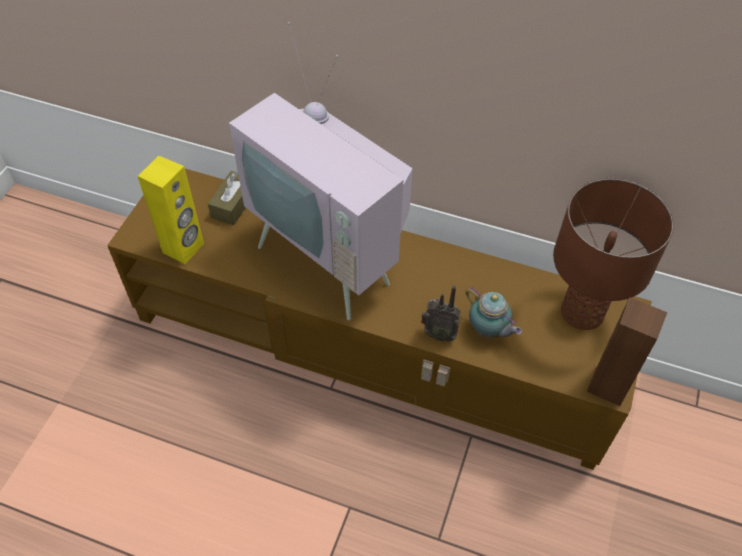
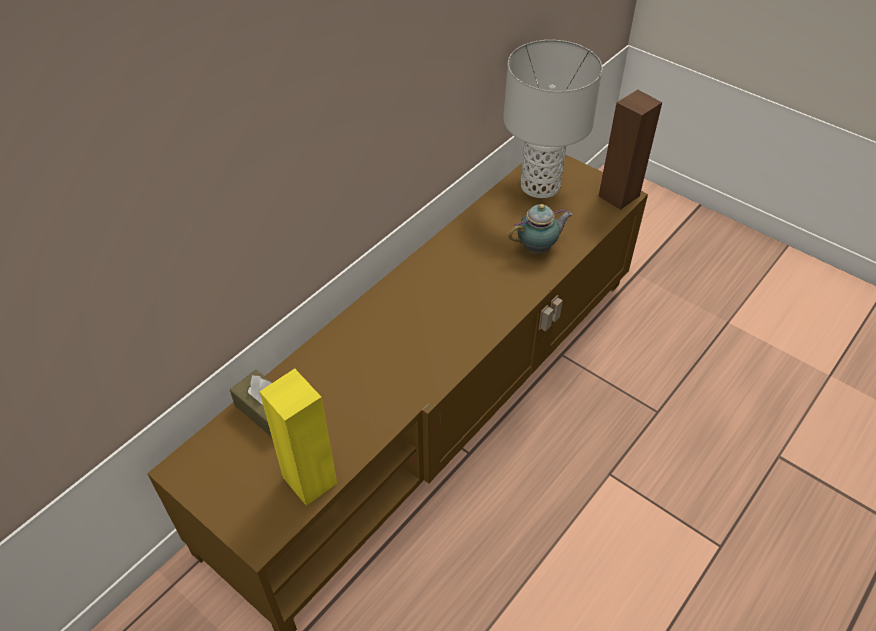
camera: 70 degrees left, 5 degrees down
television [229,22,413,320] -> none
radio [421,286,461,342] -> none
brown table lamp [553,178,674,330] -> white table lamp [503,40,602,198]

